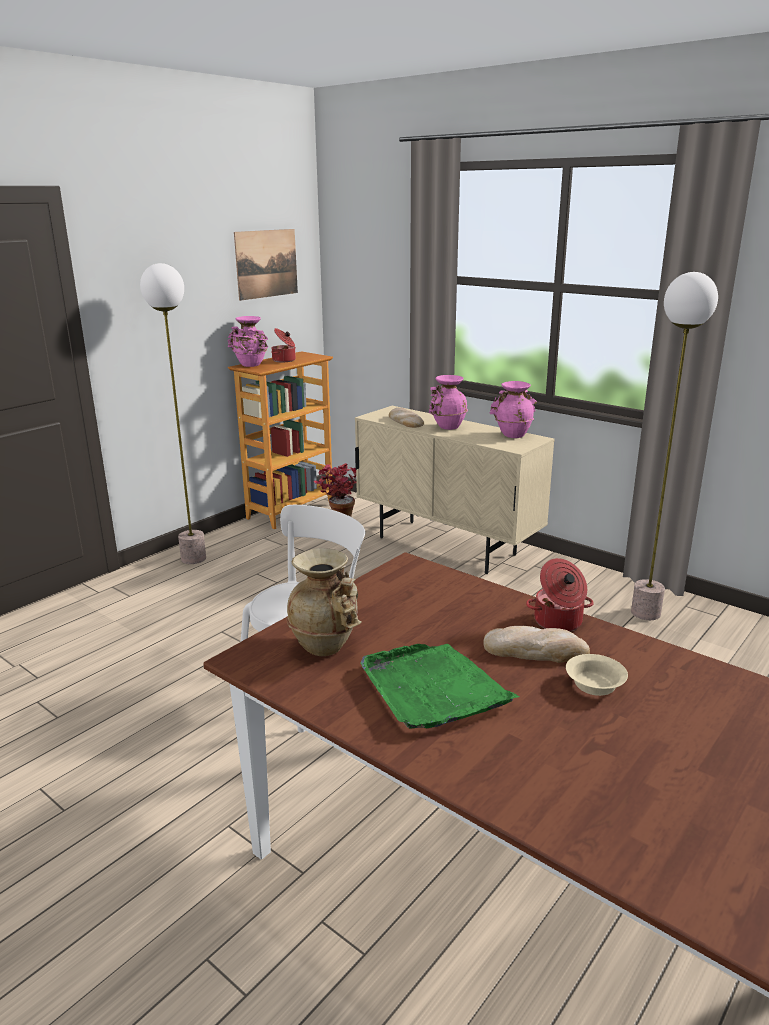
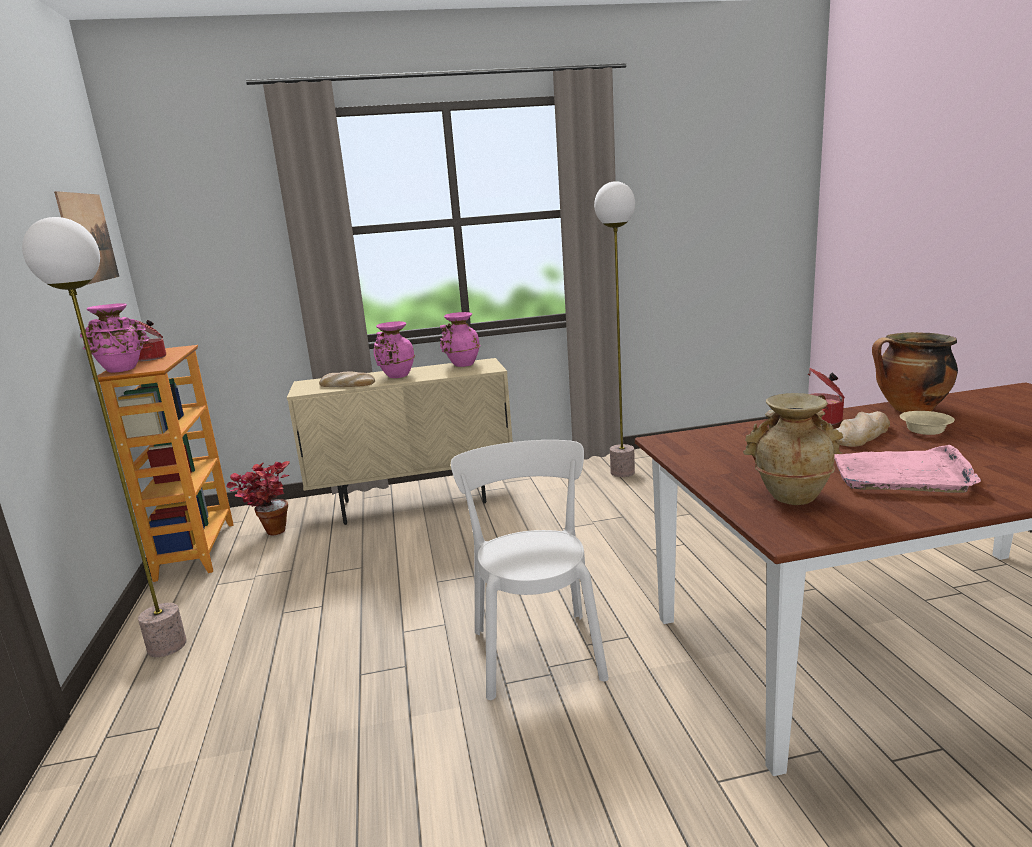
camera: 50 degrees left, 5 degrees down
green tray [361,644,520,729] -> pink tray [834,445,981,493]
none -> cooking pot [872,332,958,413]

